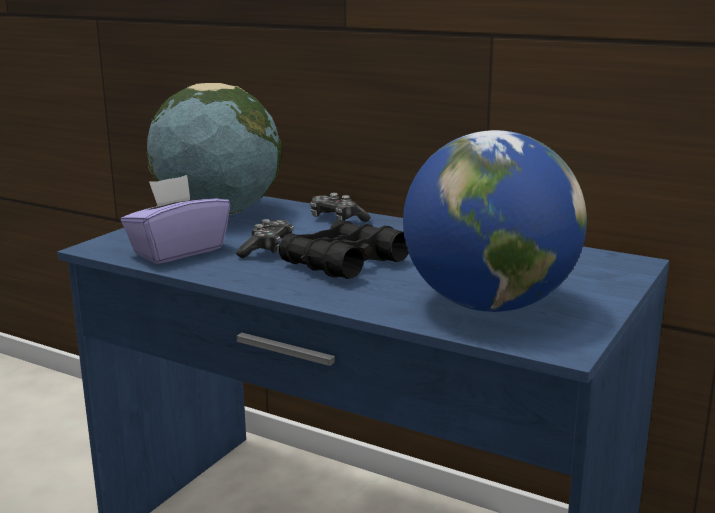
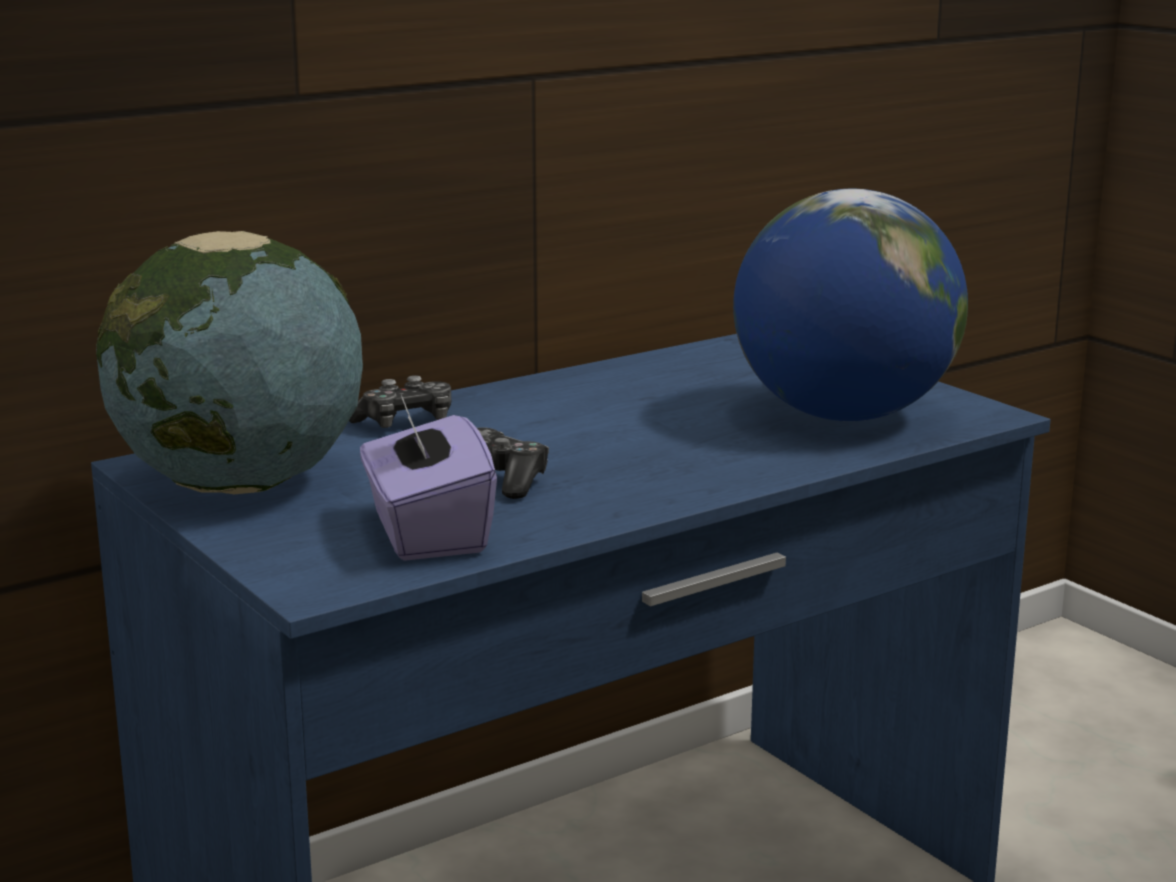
camera: 65 degrees left, 0 degrees up
black binoculars [279,220,409,279] -> none

